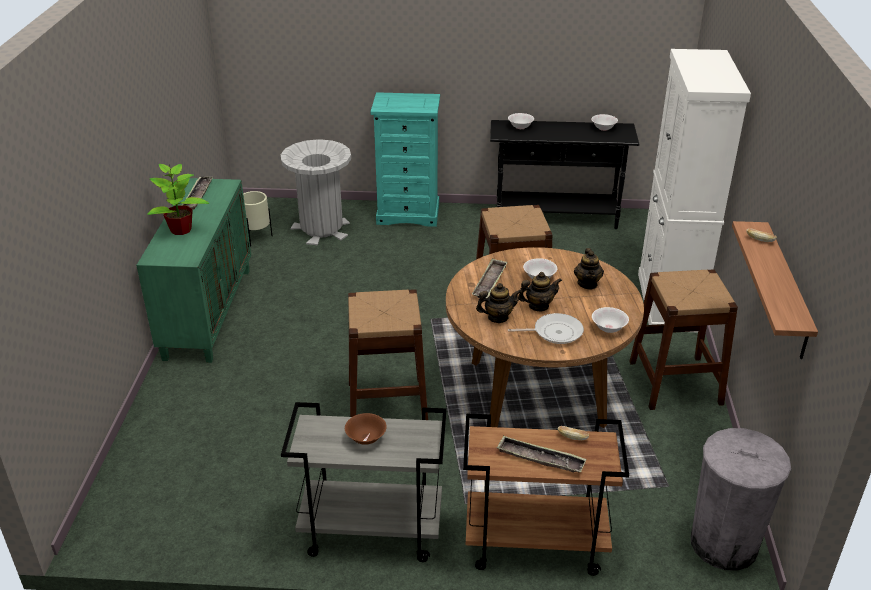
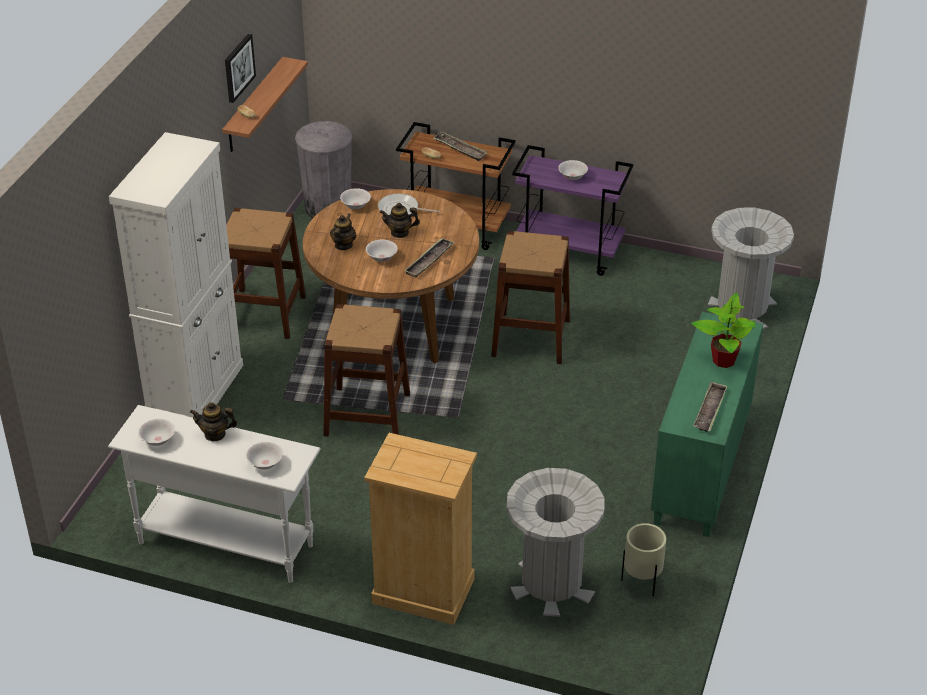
camera: 165 degrees left, 5 degrees up
grey cart [281,402,447,562] -> purple cart [512,145,634,276]
brown bowl [345,413,387,445] -> white bowl [558,160,588,180]
turquoise dresser [371,92,440,227] -> beige dresser [364,433,477,625]
teapot [476,283,521,323] -> teapot moved to [190,402,237,441]
black console table [490,120,640,229] -> white console table [108,405,321,583]
none -> picture [225,34,256,103]
none -> grey trash can [708,208,794,329]

